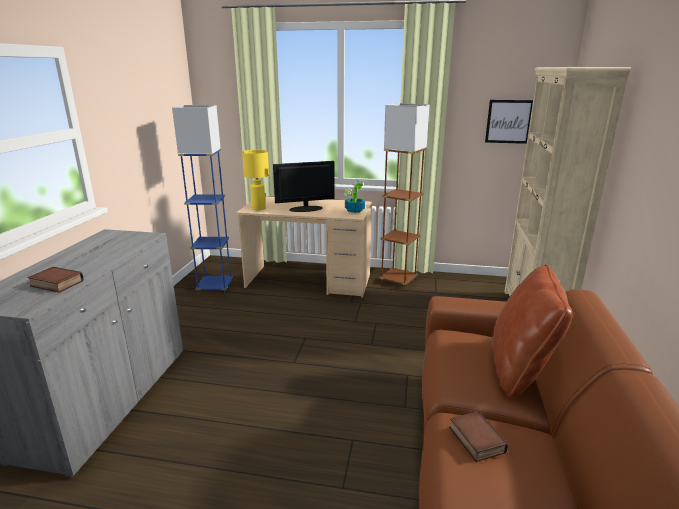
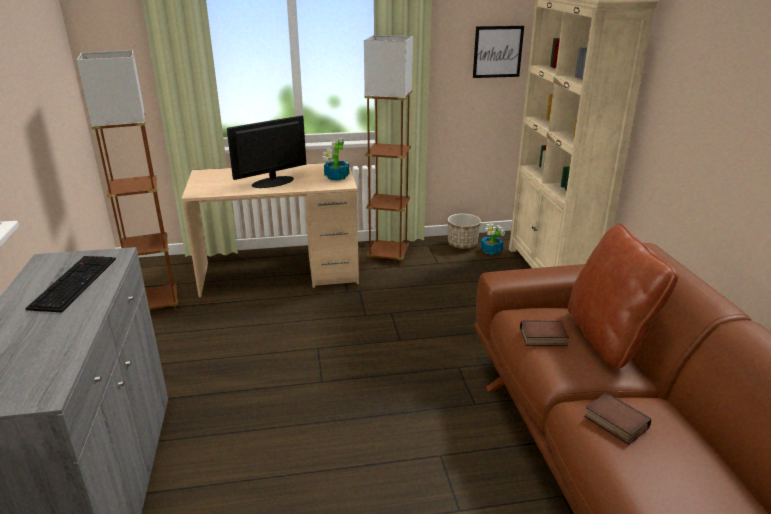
camera: 20 degrees left, 5 degrees up
book [27,267,84,293] -> book moved to [520,321,569,346]
blue floor lamp [172,105,233,294] -> brown floor lamp [77,50,178,310]
yellow table lamp [242,150,269,210] -> none
none -> keyboard [25,256,116,312]
none -> planter [448,213,481,249]
none -> potted plant [481,224,505,255]

